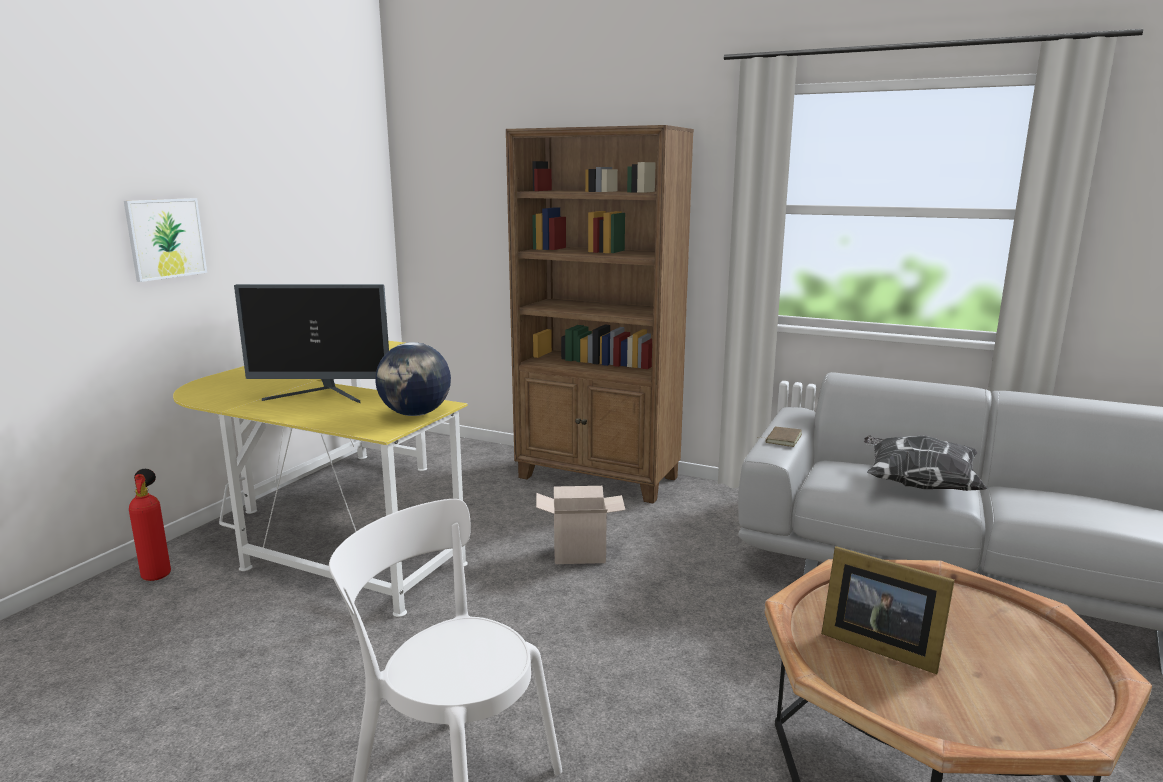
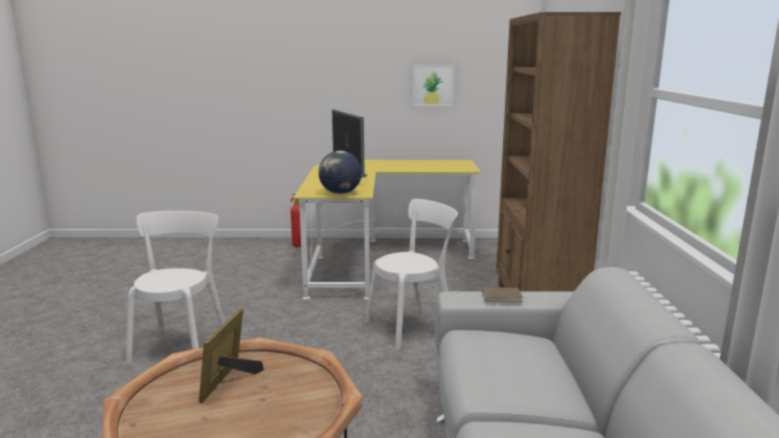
camera: 65 degrees right, 0 degrees up
picture [124,198,207,282] -> picture moved to [413,65,453,106]
cardboard box [536,486,625,564] -> white chair [365,199,458,350]
pillow [864,435,988,491] -> none

